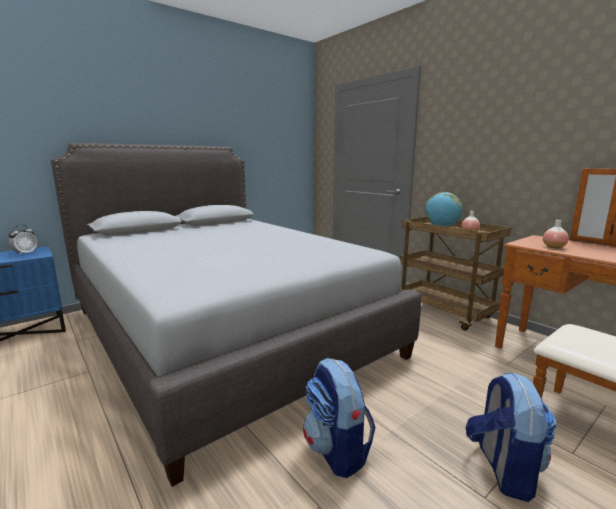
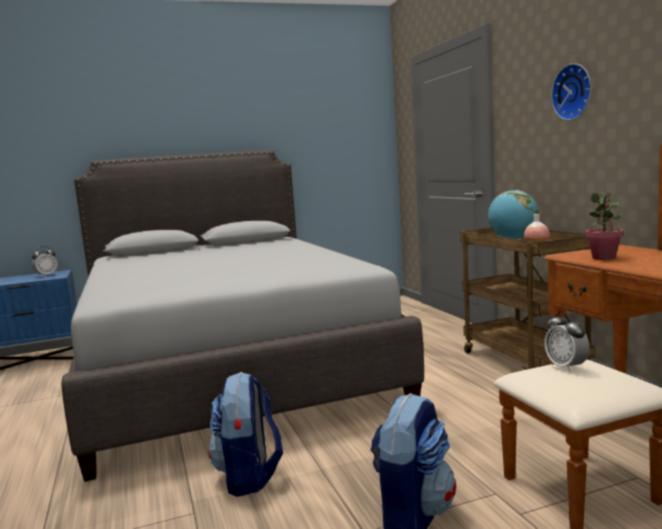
camera: 20 degrees right, 5 degrees down
vase [543,220,569,249] -> potted plant [585,192,624,260]
none -> alarm clock [544,311,590,372]
none -> wall clock [551,63,591,121]

